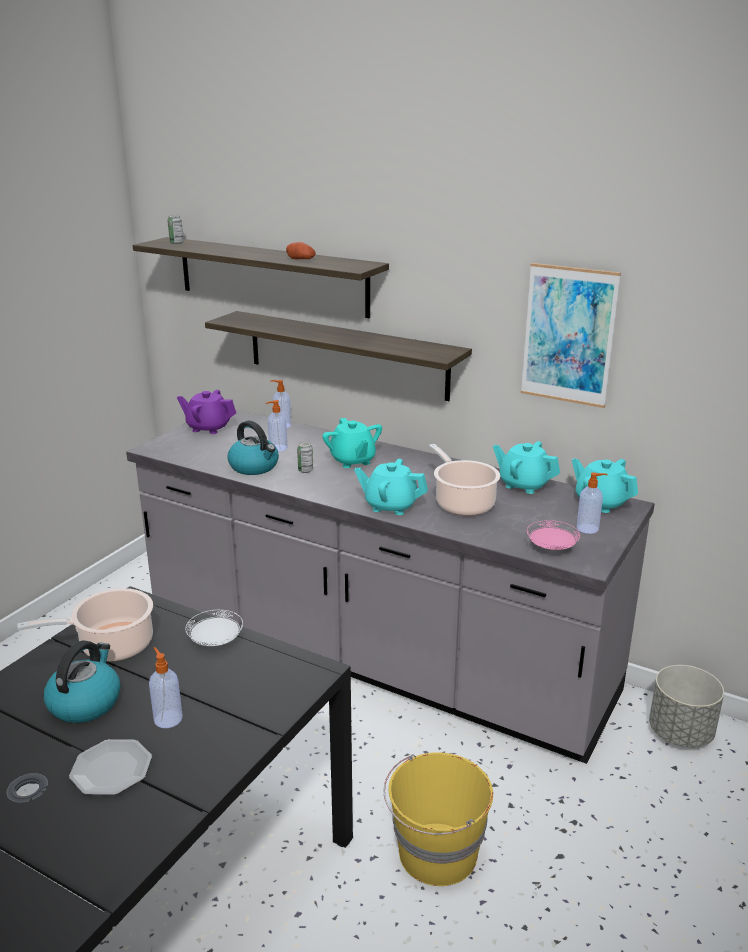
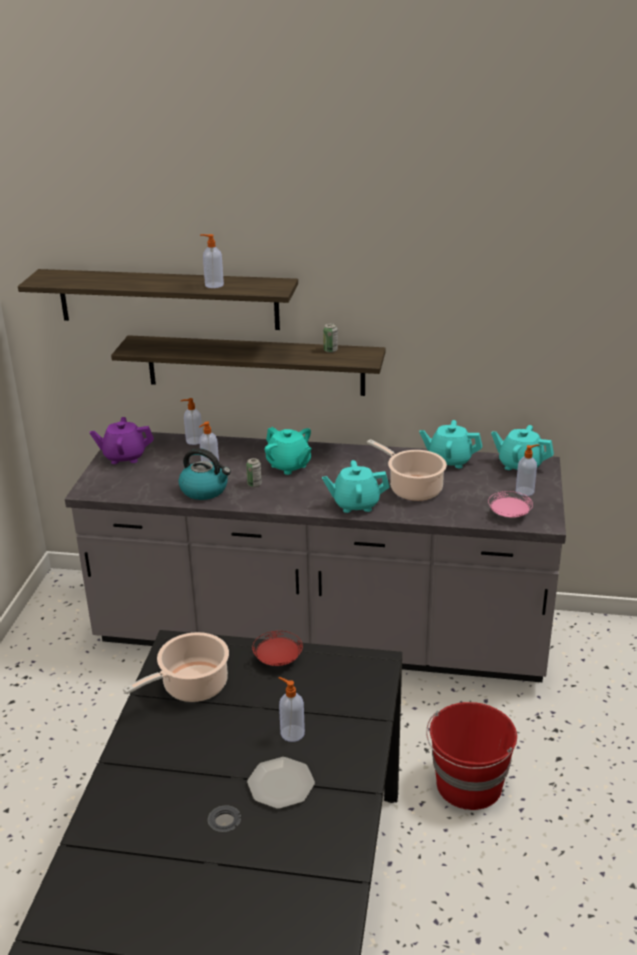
camera: 20 degrees left, 5 degrees up
kettle [44,640,120,723] -> none
can [167,215,184,244] -> can moved to [323,323,338,353]
white plate [185,610,243,646] -> red plate [252,631,303,666]
potato [286,242,316,260] -> soap dispenser [200,234,224,288]
yellow bucket [384,752,493,886] -> red bucket [426,702,517,810]
picture [521,263,621,408] -> none
grey planter [649,665,724,747] -> none

